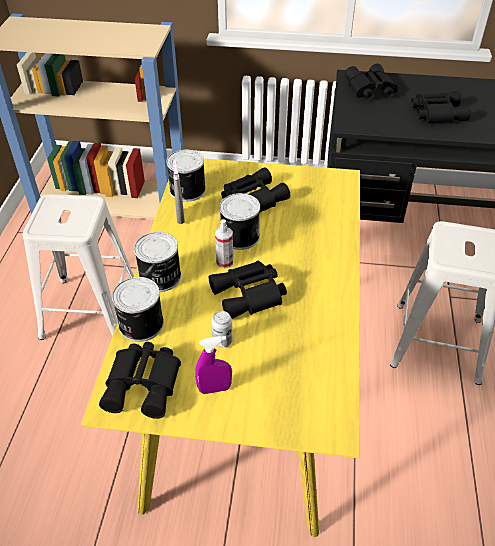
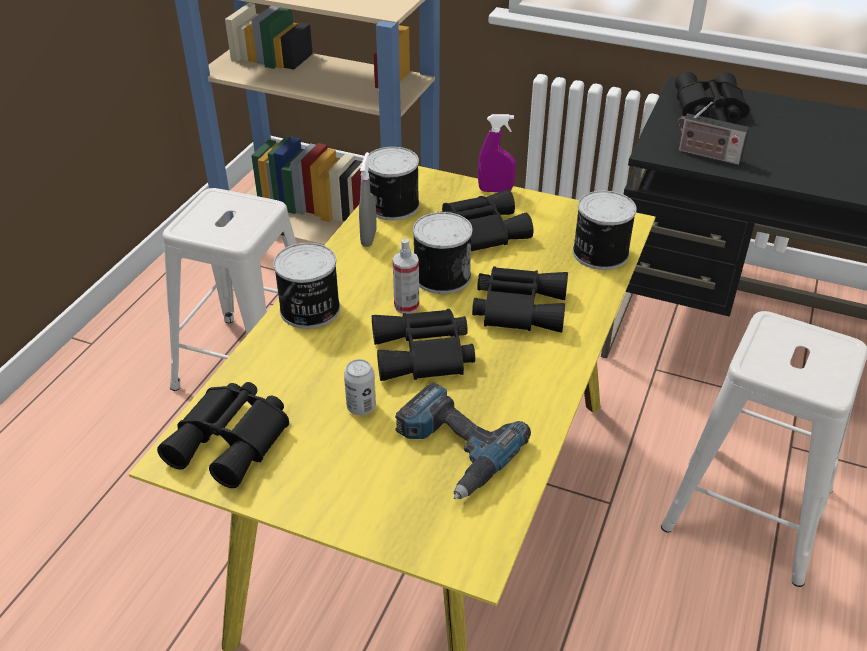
camera: 15 degrees right, 5 degrees down
can [112,277,164,342] -> can moved to [573,191,637,270]
purple spray bottle [195,336,232,394] -> purple spray bottle moved to [478,114,516,192]
black binoculars [411,91,471,124] -> black binoculars moved to [472,266,568,332]
none -> power drill [395,382,531,499]
none -> radio [677,102,749,165]

